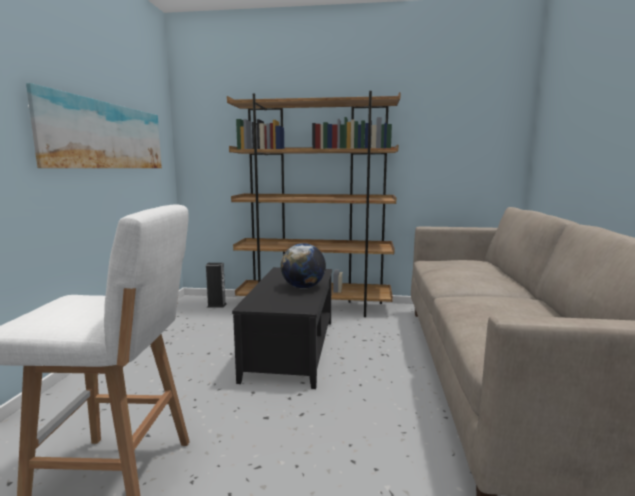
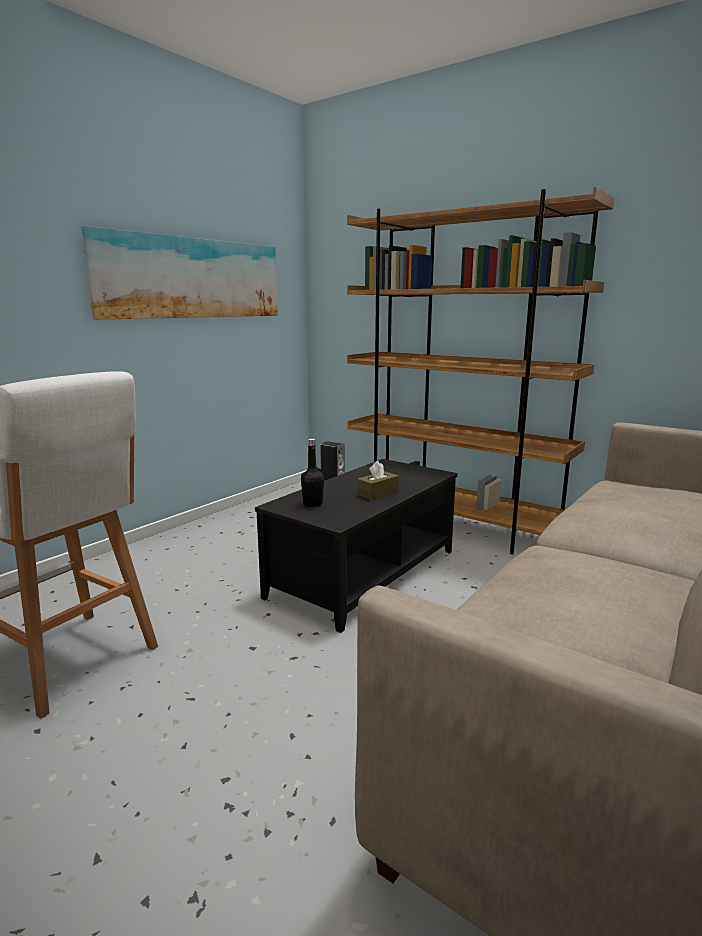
camera: 30 degrees right, 5 degrees up
globe [281,243,326,289] -> brown tissue box [357,461,399,500]
none -> black bottle [301,438,324,507]

